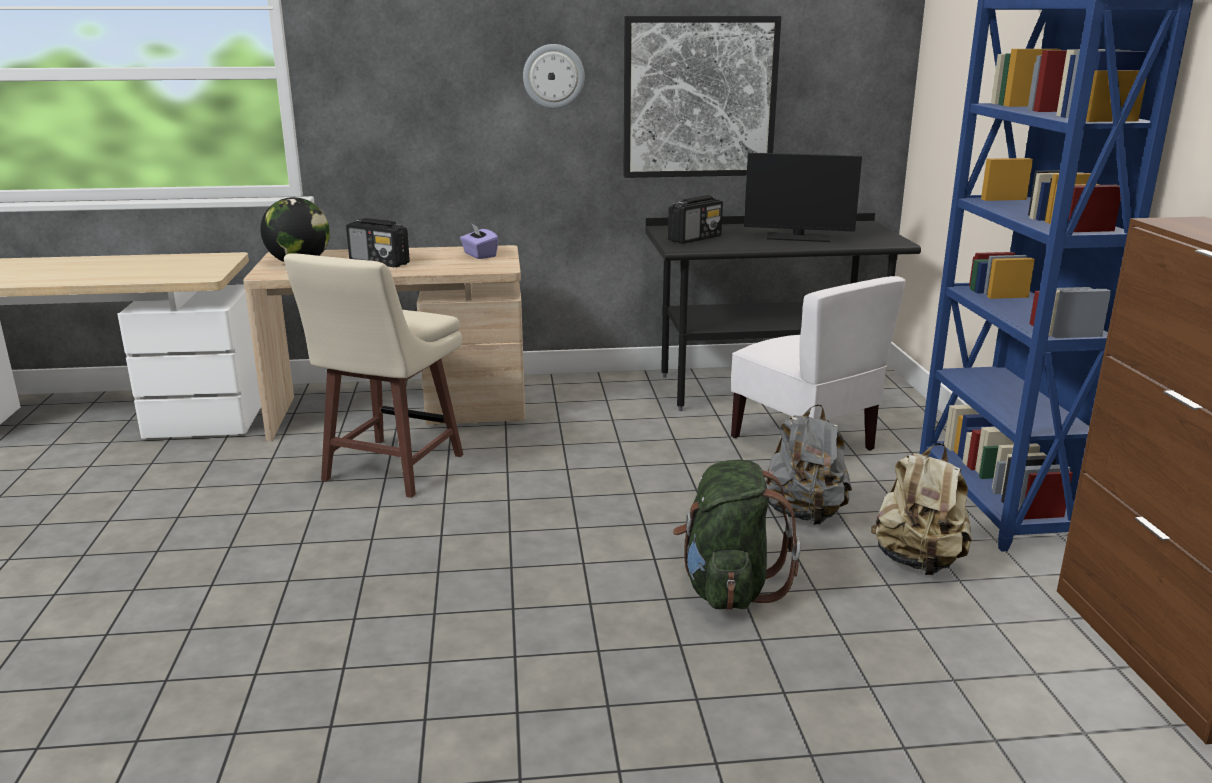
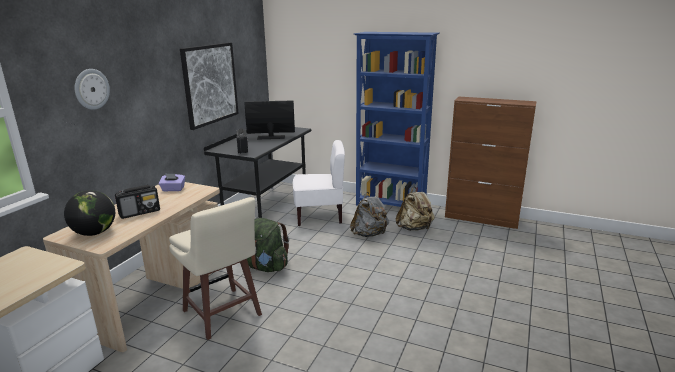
camera: 60 degrees left, 0 degrees up
wall clock [523,44,585,109] -> wall clock moved to [75,69,110,110]
green backpack [673,459,800,610] -> green backpack moved to [247,218,289,272]
monitor [744,153,862,242] -> monitor turned 135 degrees counterclockwise [244,100,295,139]

